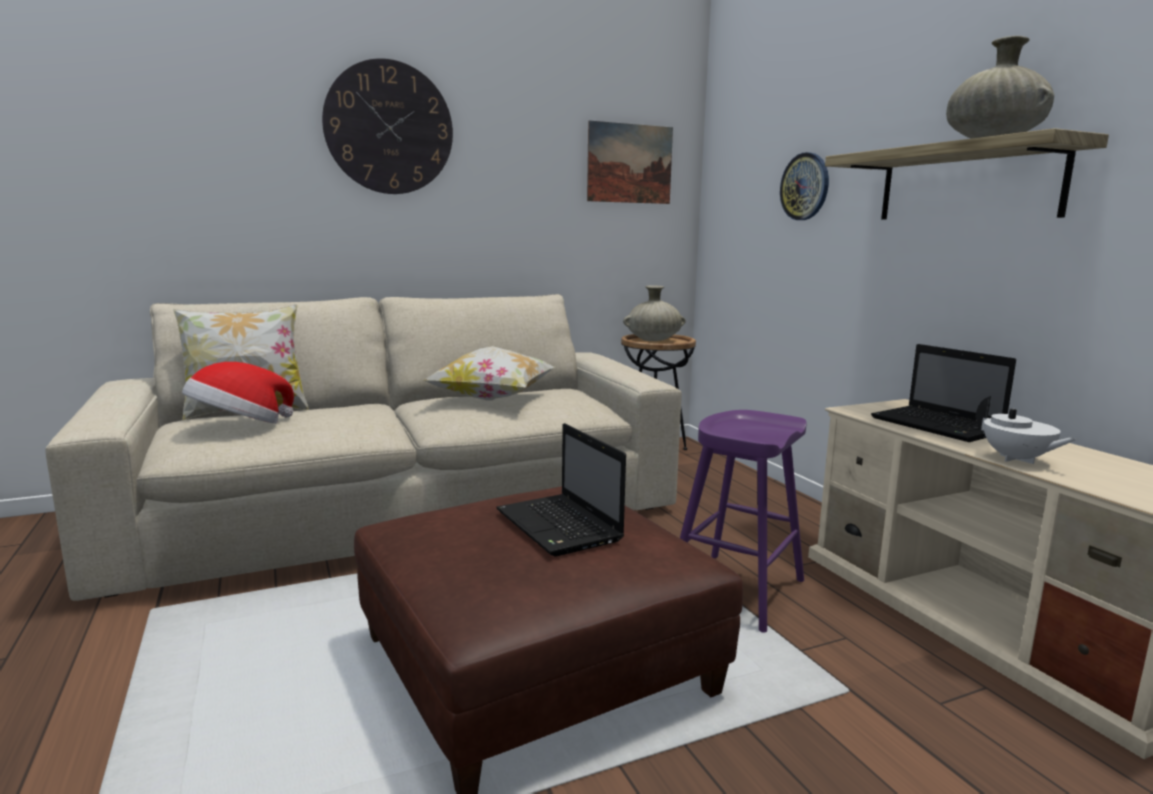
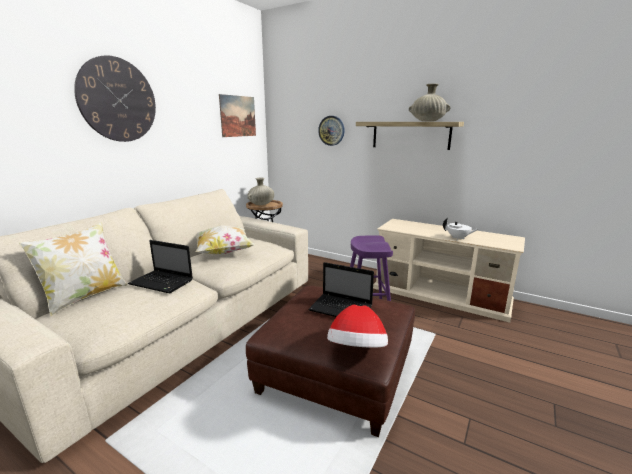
camera: 35 degrees left, 5 degrees up
hat [182,362,294,424] -> hat moved to [327,305,388,348]
laptop [871,344,1016,442] -> laptop moved to [128,240,193,294]

